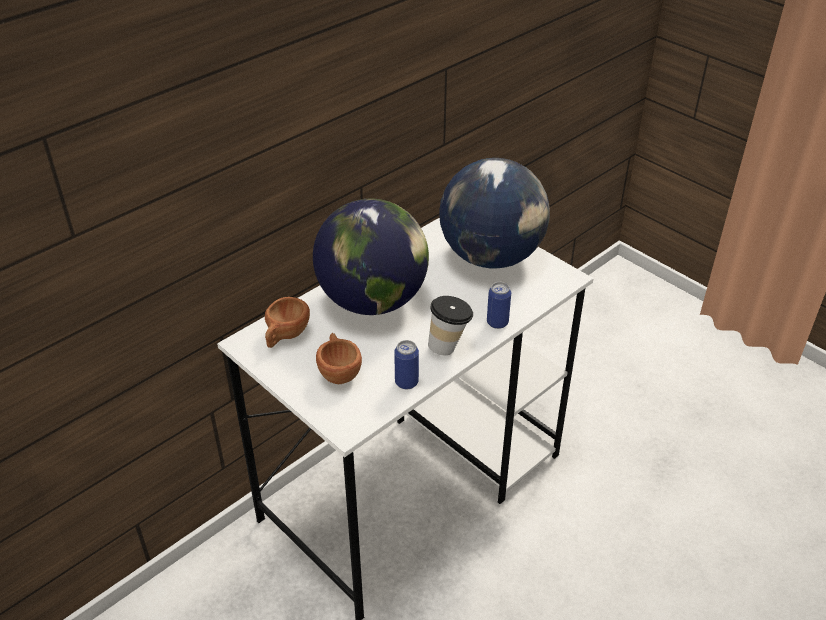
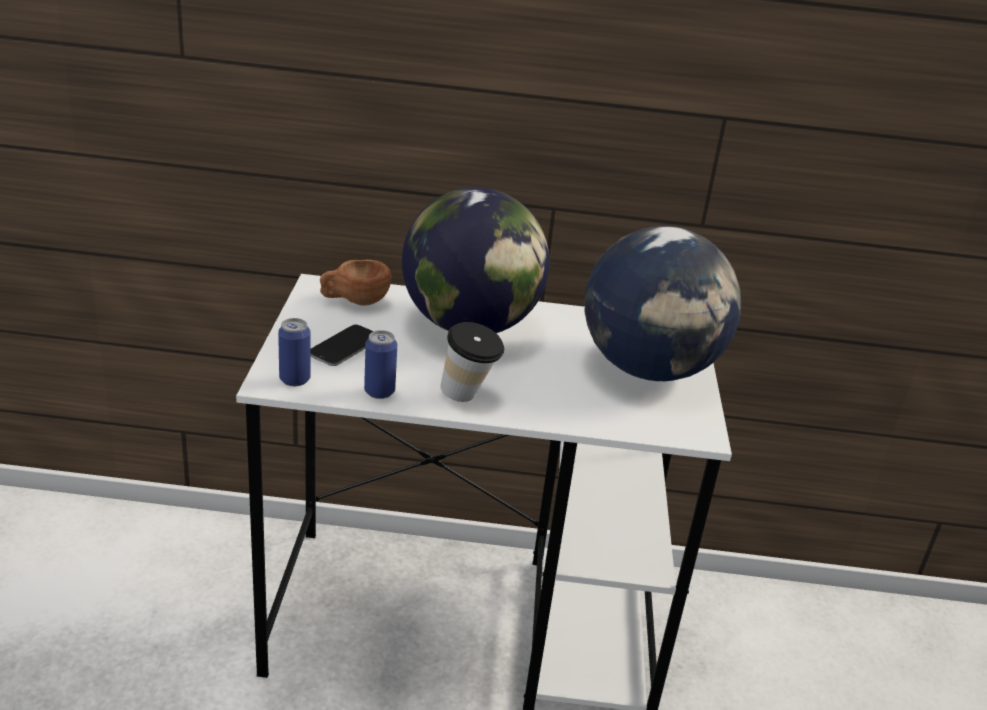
camera: 45 degrees right, 10 degrees down
brown cup [316,333,362,384] -> phone [310,325,374,366]
can [487,282,511,329] -> can moved to [278,318,311,386]

